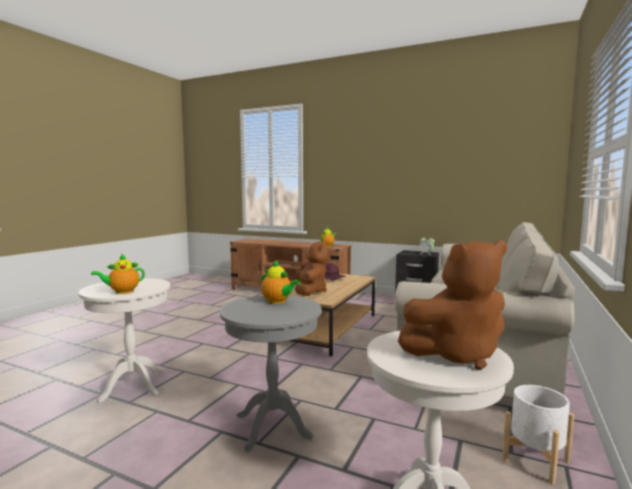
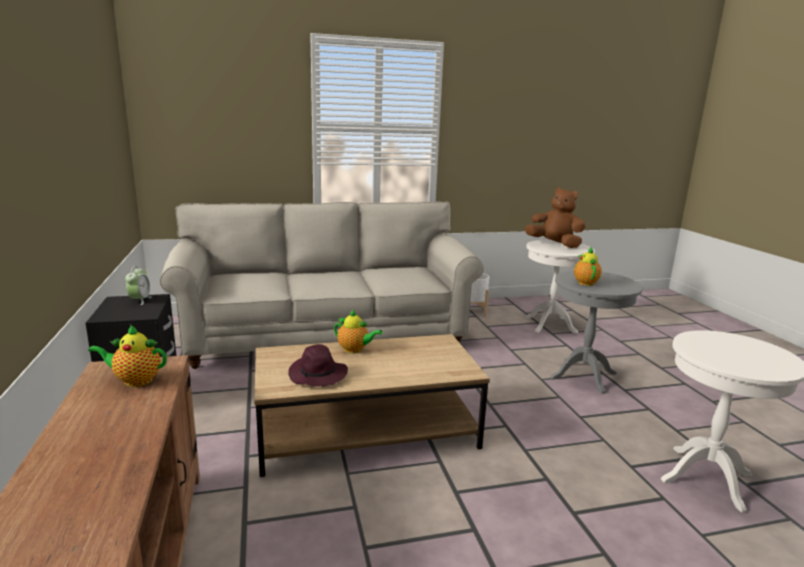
camera: 130 degrees left, 10 degrees up
teapot [91,254,145,294] -> teapot moved to [334,310,383,353]
brown plush toy [295,240,329,296] -> none

